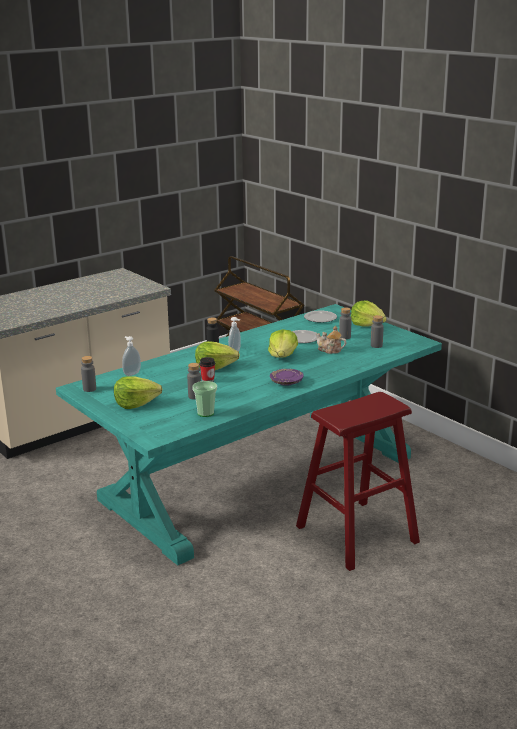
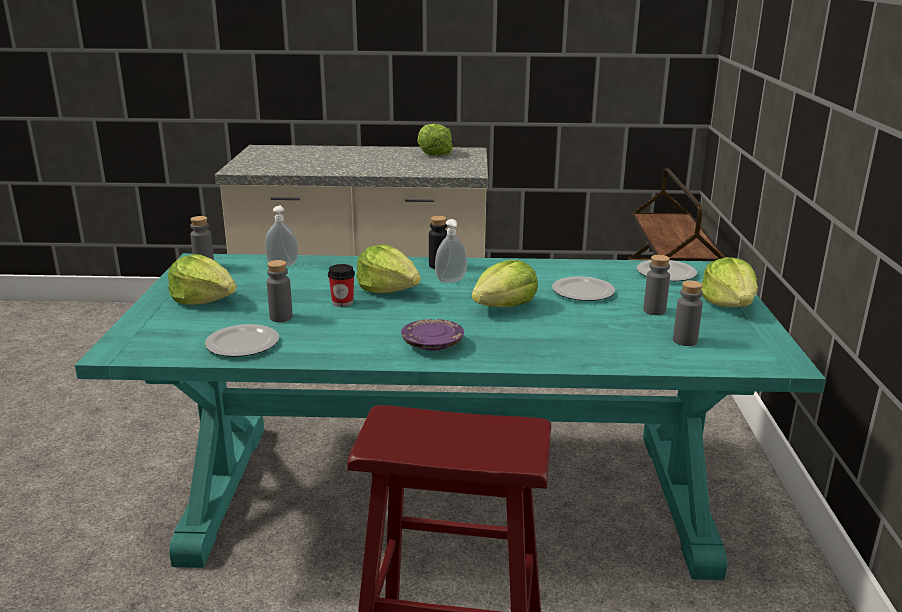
camera: 40 degrees right, 0 degrees up
cup [192,381,217,417] -> plate [205,324,279,357]
teapot [316,326,347,354] -> none
none -> lettuce [417,124,453,156]

